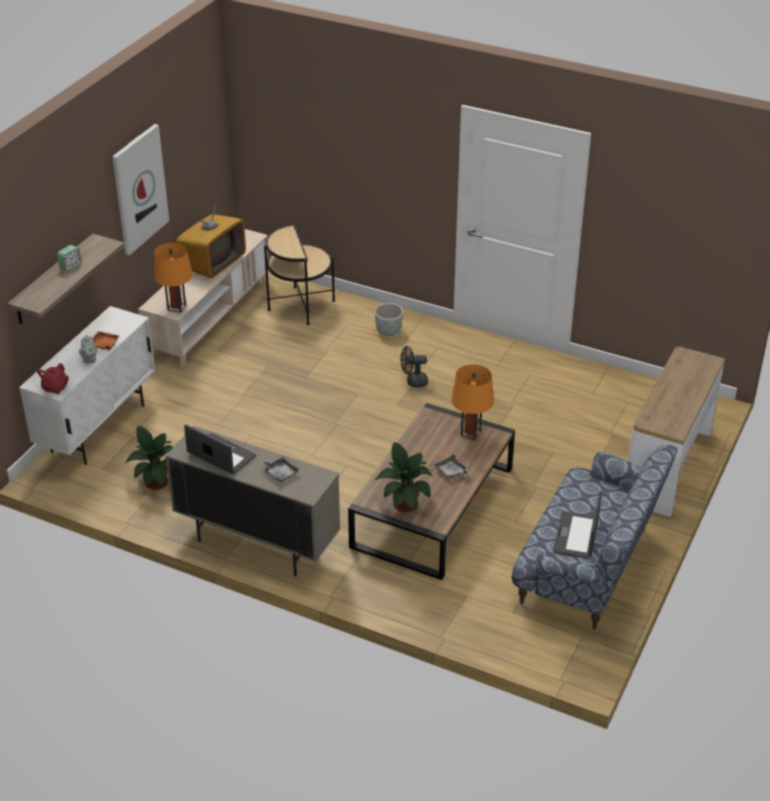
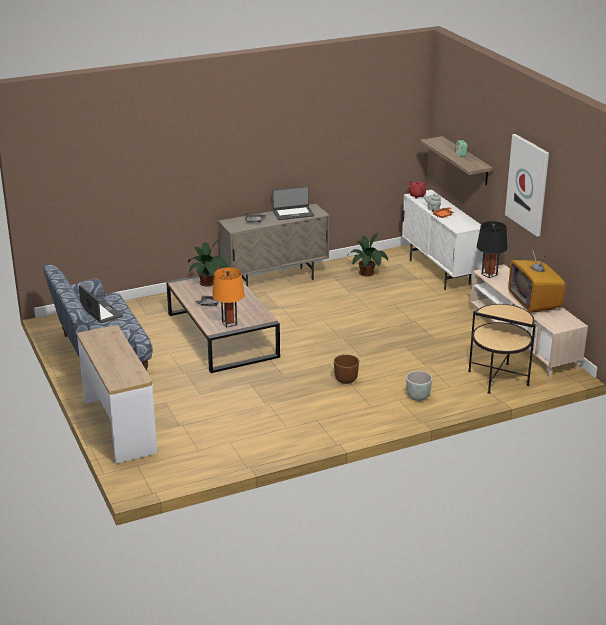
camera: 130 degrees right, 10 degrees down
orange table lamp [154,243,193,313] -> black table lamp [477,221,507,278]
black fan [401,346,428,388] -> brown planter [334,354,359,384]

